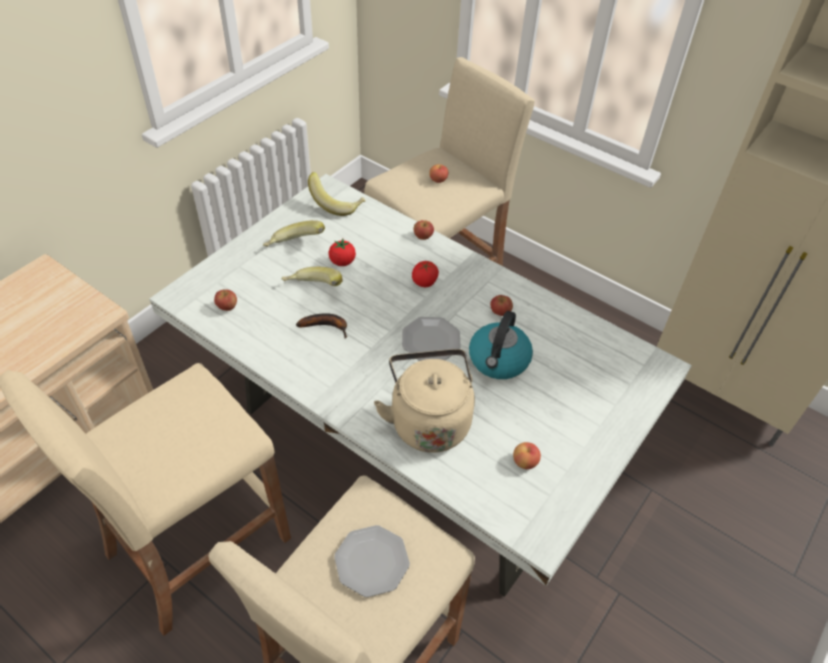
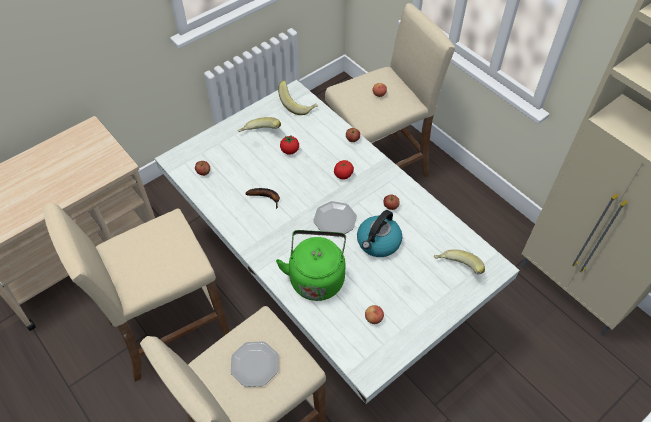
camera: 15 degrees right, 5 degrees up
banana [282,267,343,286] -> banana moved to [434,249,485,274]
beige kettle [374,349,475,453] -> green kettle [276,230,346,301]

